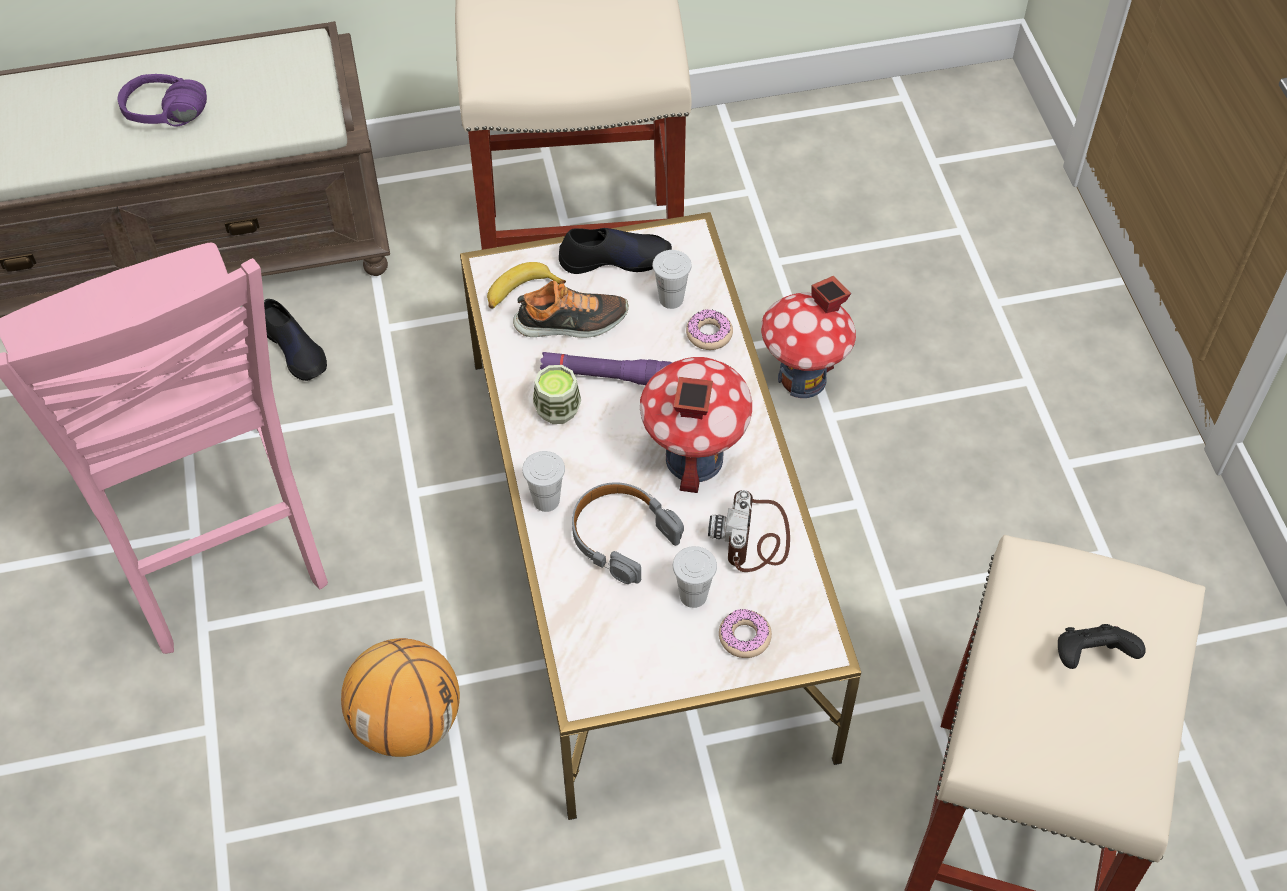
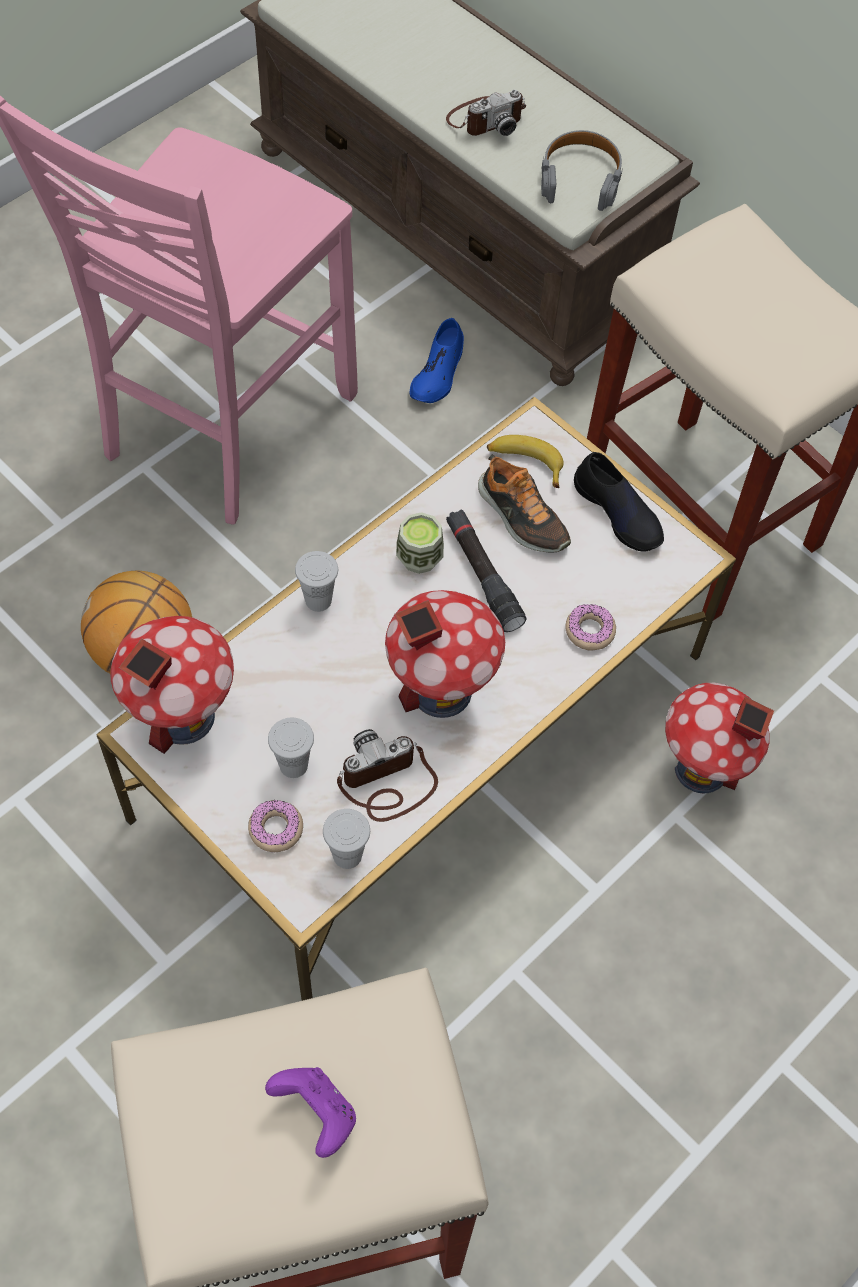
camera: 55 degrees right, 5 degrees up
purple headphones [117,74,207,126] -> camera [446,90,526,136]
black shoe [264,299,327,381] -> blue shoe [410,318,464,403]
purple flashlight [540,352,672,386] -> black flashlight [446,510,527,632]
grey headphones [572,482,684,584] -> grey headphones moved to [541,130,623,211]
white cup [652,250,692,309] -> white cup moved to [323,809,370,869]
black game controller [1058,624,1146,669] -> purple game controller [265,1067,356,1158]
none -> toy house [110,616,234,754]

